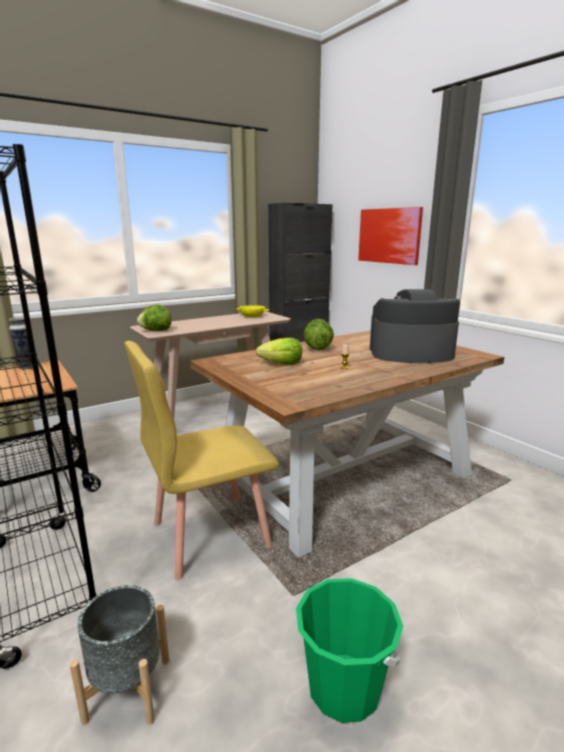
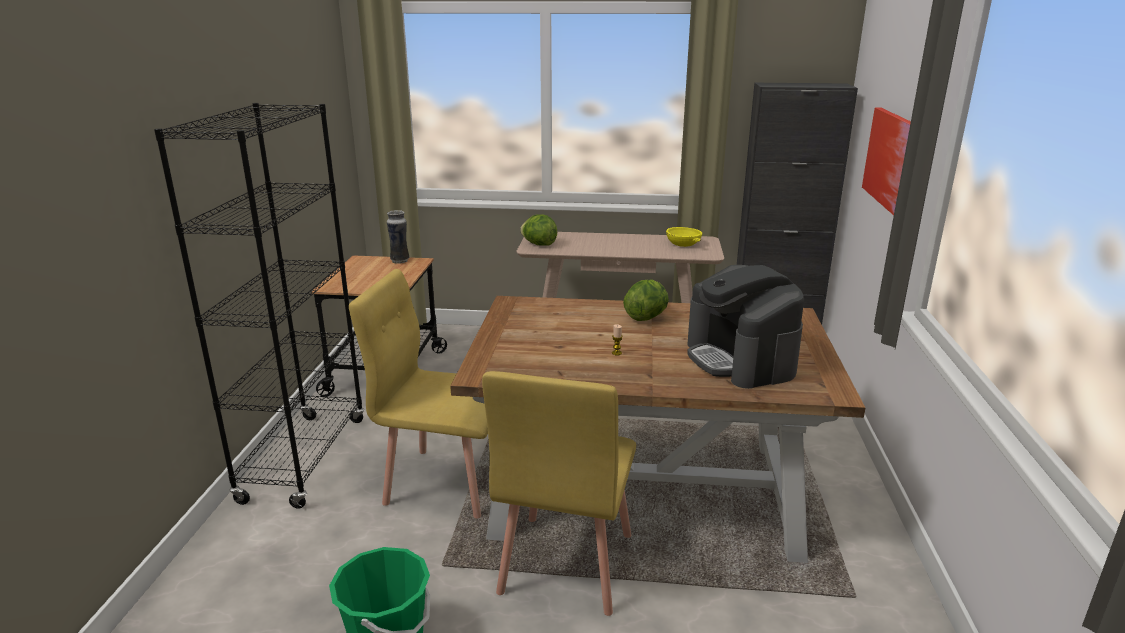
camera: 40 degrees right, 5 degrees up
grey planter [70,585,169,725] -> none
lettuce [256,338,302,365] -> none
coffee machine [370,289,460,363] -> coffee machine turned 150 degrees counterclockwise [687,265,804,389]
none -> yellow chair [482,371,636,616]

